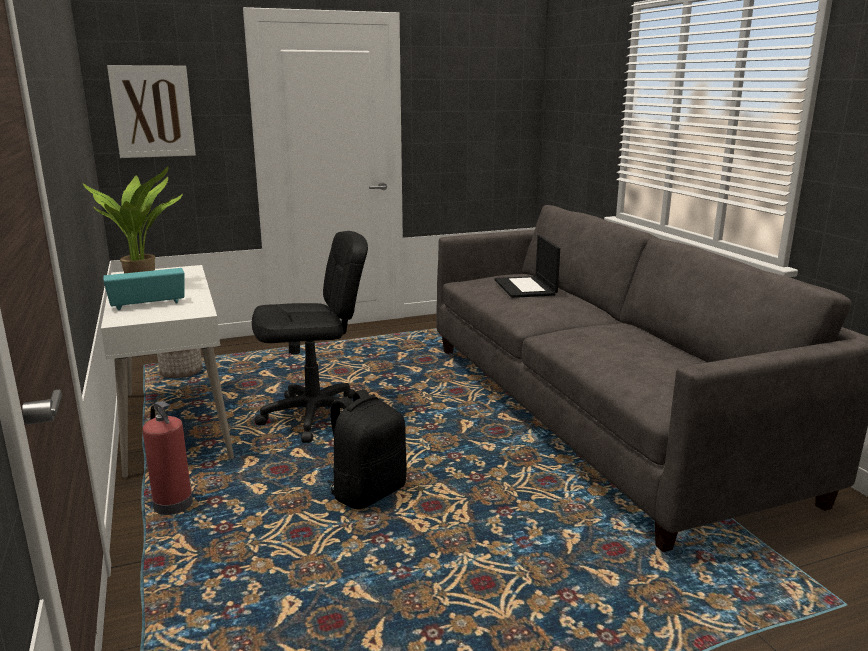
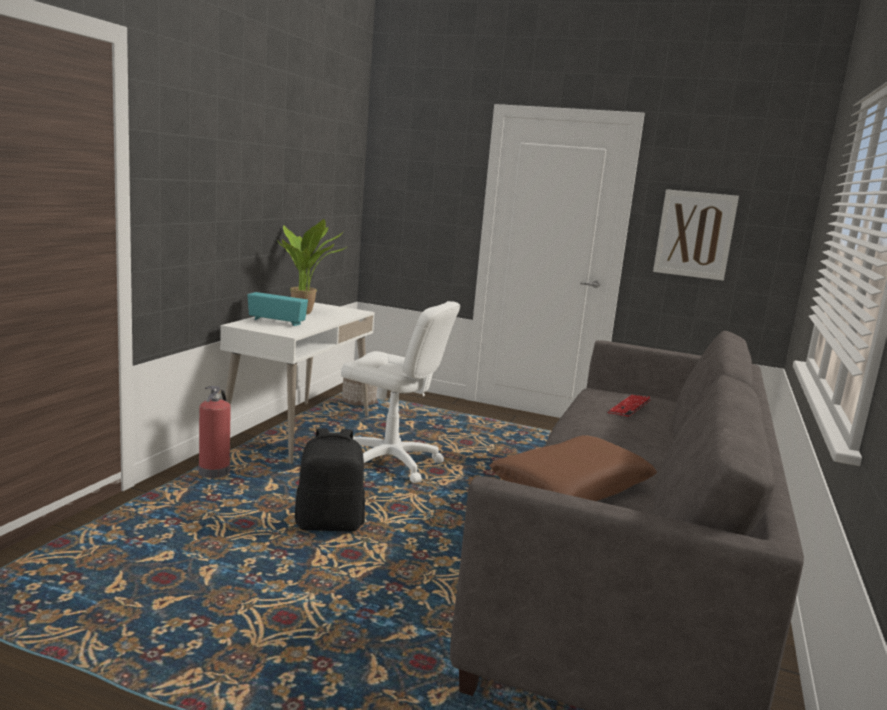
camera: 40 degrees right, 5 degrees down
picture [107,65,196,158] -> picture moved to [653,189,739,281]
black office chair [252,231,368,443] -> white office chair [341,301,460,483]
laptop [495,235,560,298] -> keyboard [608,395,651,417]
none -> brown pillow [489,435,657,501]

